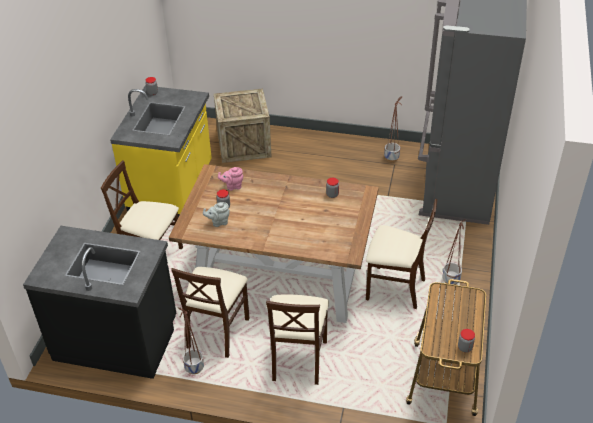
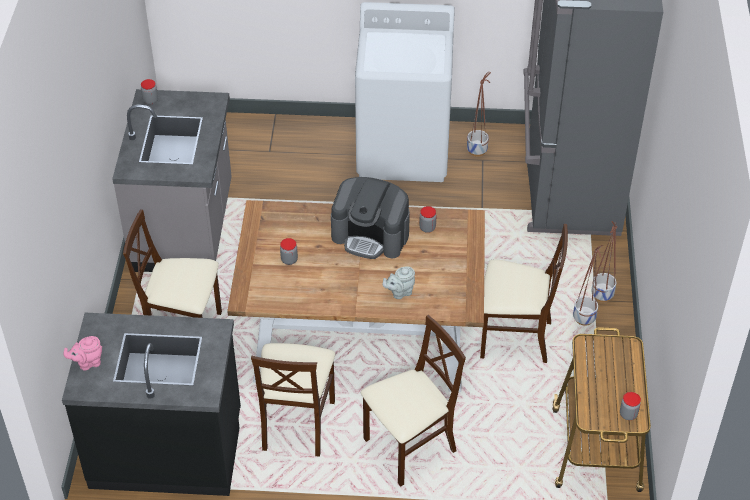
camera: 10 degrees left, 5 degrees up
yellow counter [110,85,212,217] -> grey counter [112,89,232,272]
planter [178,307,204,374] -> planter moved to [591,221,617,303]
grey teapot [203,202,230,227] -> grey teapot moved to [383,266,415,299]
crate [214,89,272,163] -> none
pink teapot [218,167,244,191] -> pink teapot moved to [64,336,102,371]
beige chair [266,295,329,385] -> beige chair turned 120 degrees counterclockwise [361,315,466,487]
none -> coffee machine [331,177,410,259]
none -> white washing machine [355,2,455,182]

